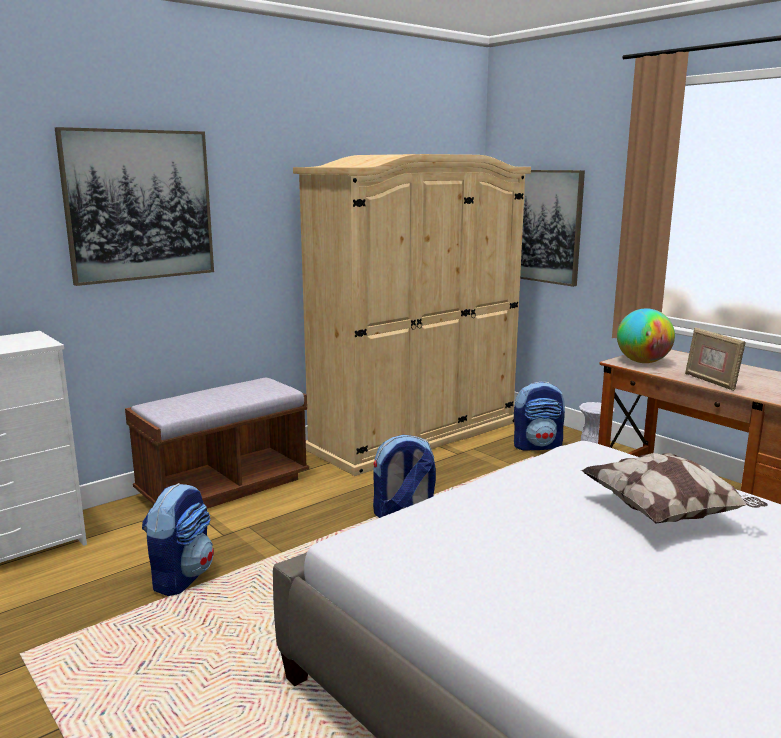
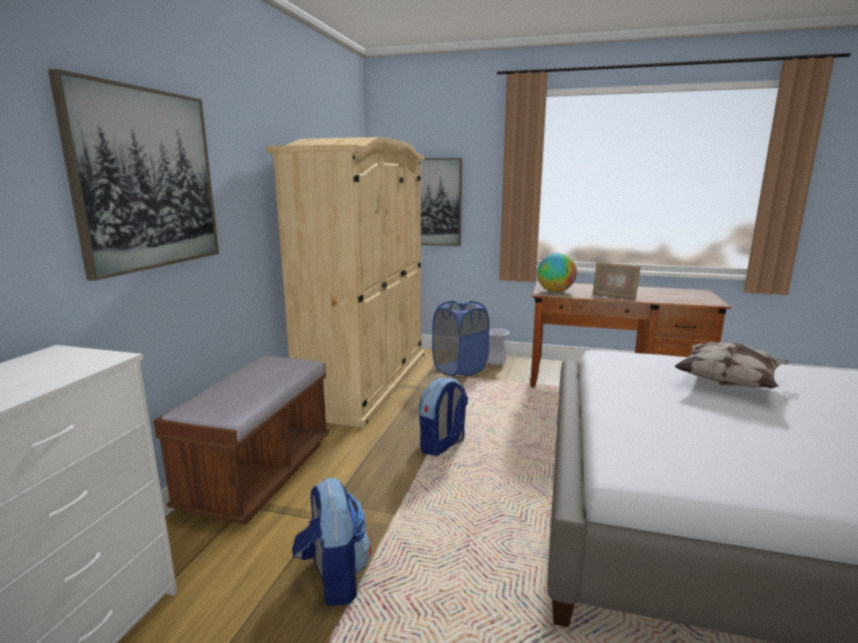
camera: 35 degrees left, 0 degrees up
backpack [514,382,565,450] -> blue laundry basket [432,301,489,376]

